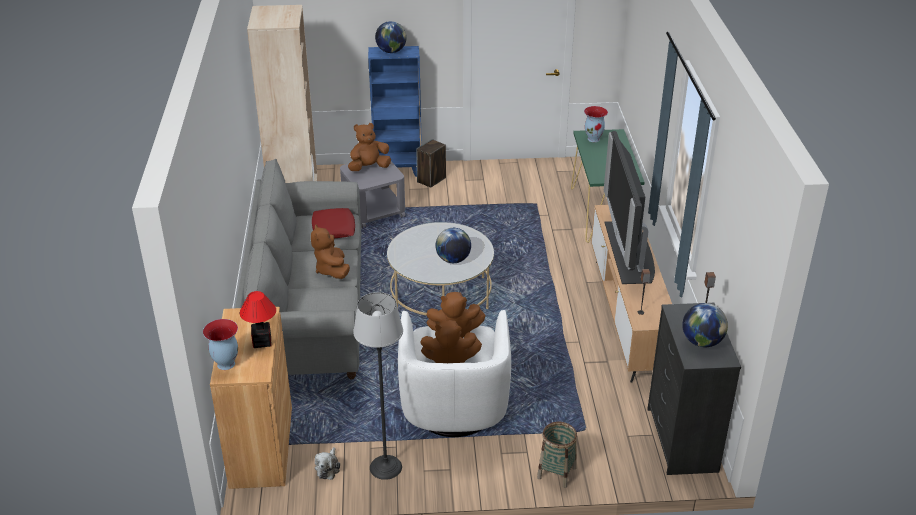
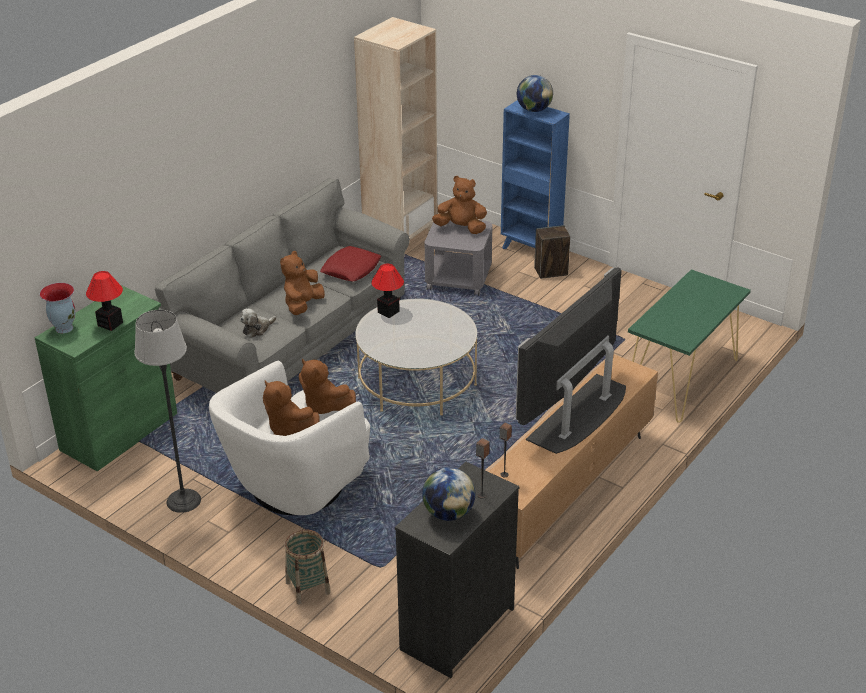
camera: 40 degrees right, 0 degrees up
brown cabinet [210,307,292,489] -> green cabinet [35,285,177,471]
plush toy [315,447,340,480] -> plush toy moved to [240,309,276,338]
globe [435,228,471,263] -> none
vase [584,106,608,142] -> none
none -> table lamp [371,264,404,318]

